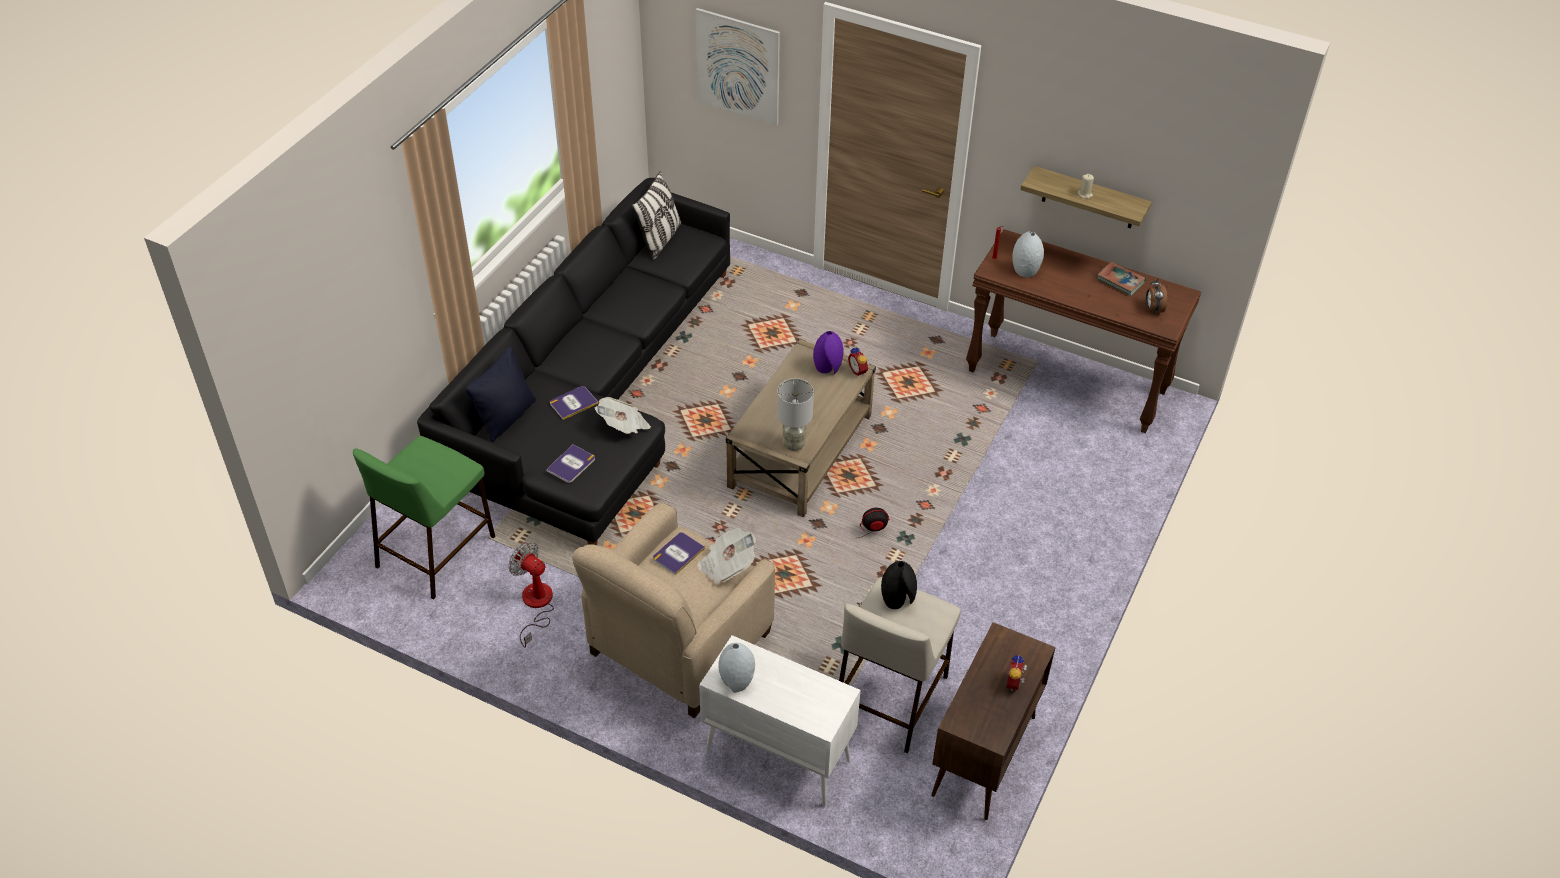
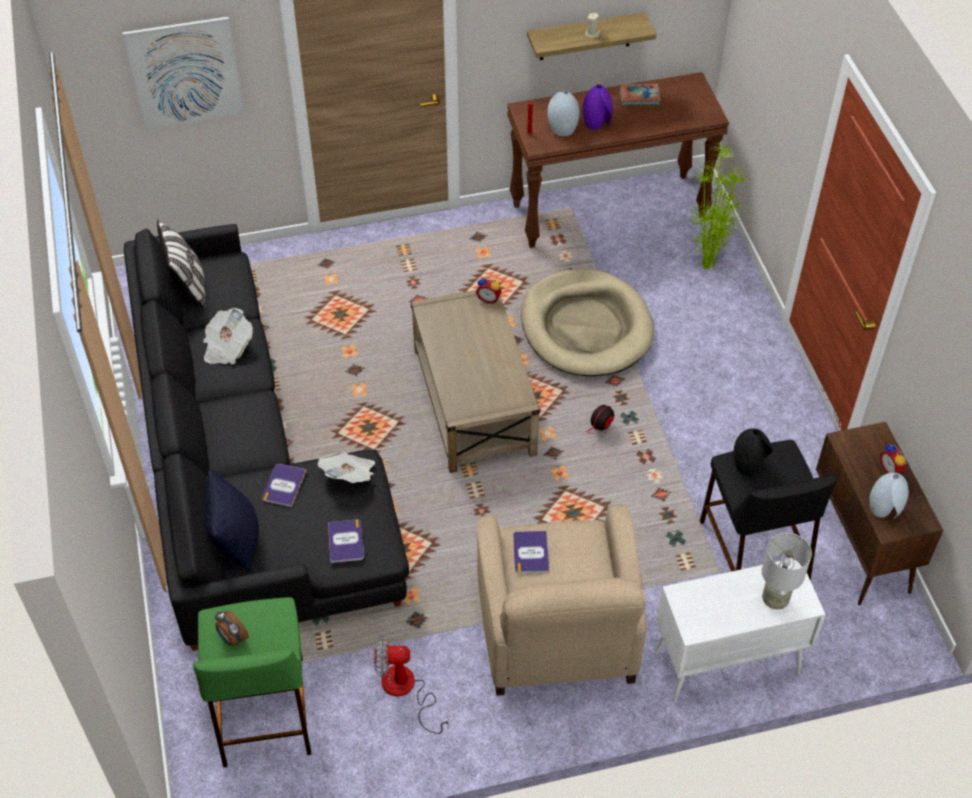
camera: 40 degrees left, 5 degrees up
newspaper [697,528,757,584] -> newspaper moved to [203,308,253,365]
grey vase [718,643,755,693] -> grey vase moved to [869,472,909,519]
grey table lamp [777,378,814,451] -> grey table lamp moved to [762,533,812,609]
purple vase [813,331,843,374] -> purple vase moved to [583,85,613,130]
beige stool [839,578,961,754] -> black stool [700,440,837,580]
alarm clock [1146,279,1167,313] -> alarm clock moved to [215,610,249,646]
none -> beige dog bed [521,269,654,376]
none -> potted plant [688,142,749,270]

